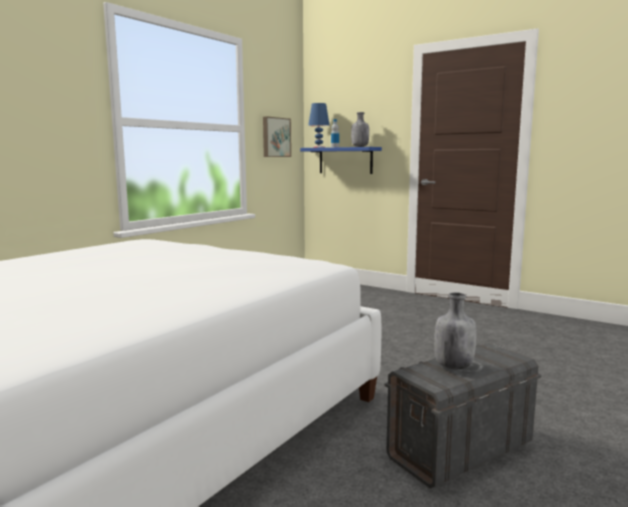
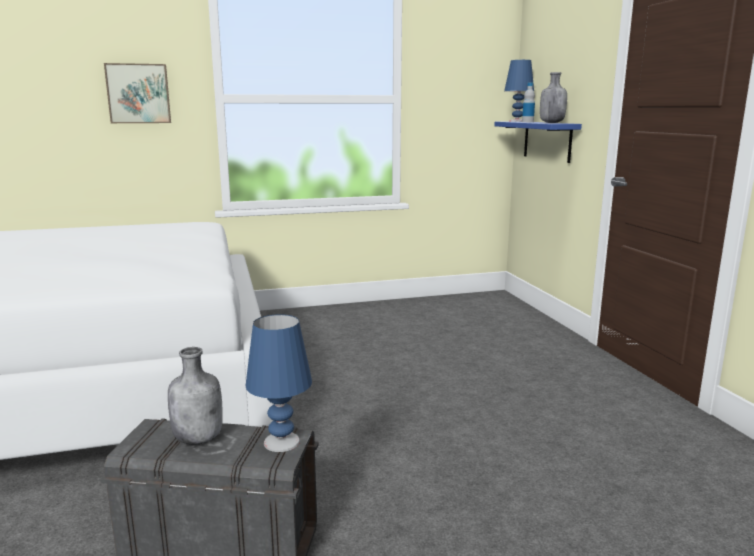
camera: 40 degrees right, 5 degrees up
picture [263,116,291,157] -> picture moved to [104,63,171,123]
none -> blue table lamp [246,314,312,452]

